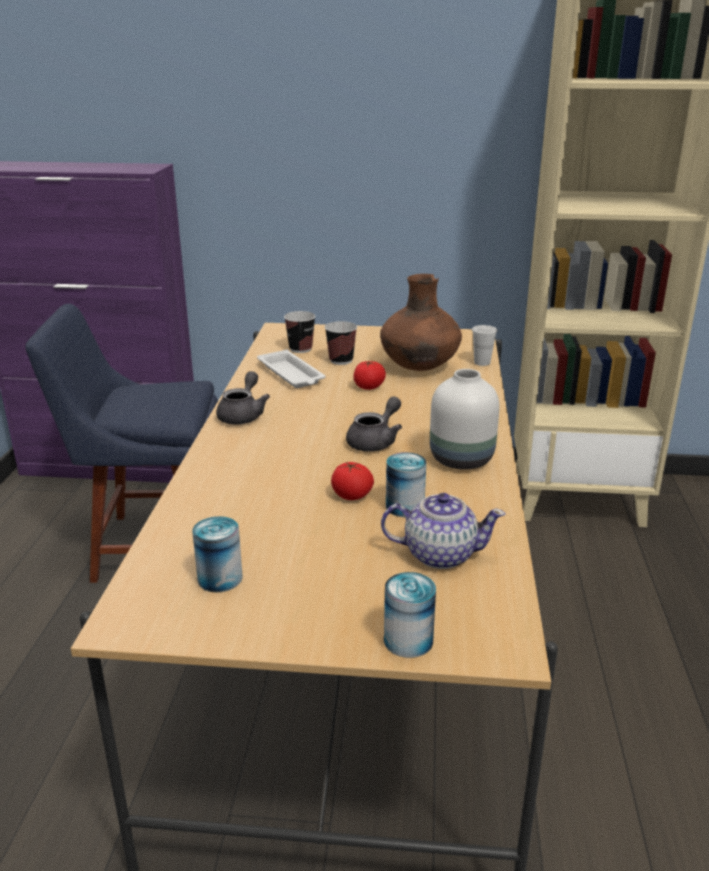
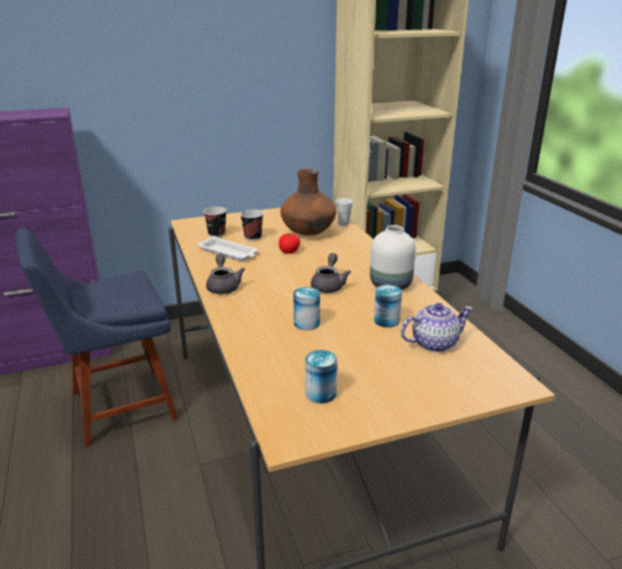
camera: 25 degrees left, 0 degrees up
tomato [331,461,374,500] -> none
can [384,572,436,658] -> can moved to [293,287,320,330]

